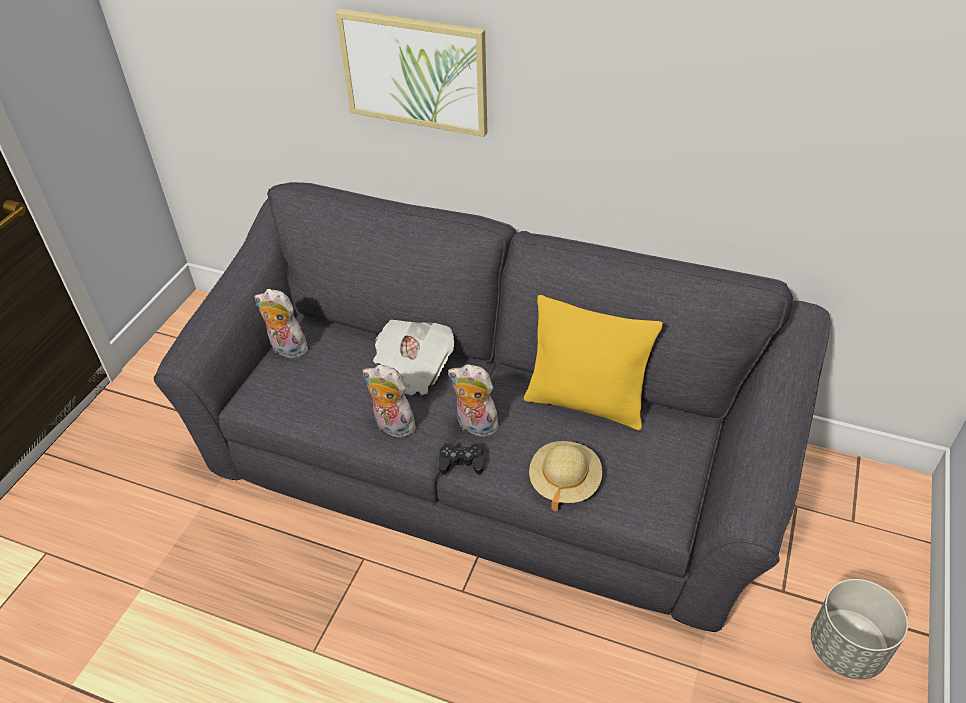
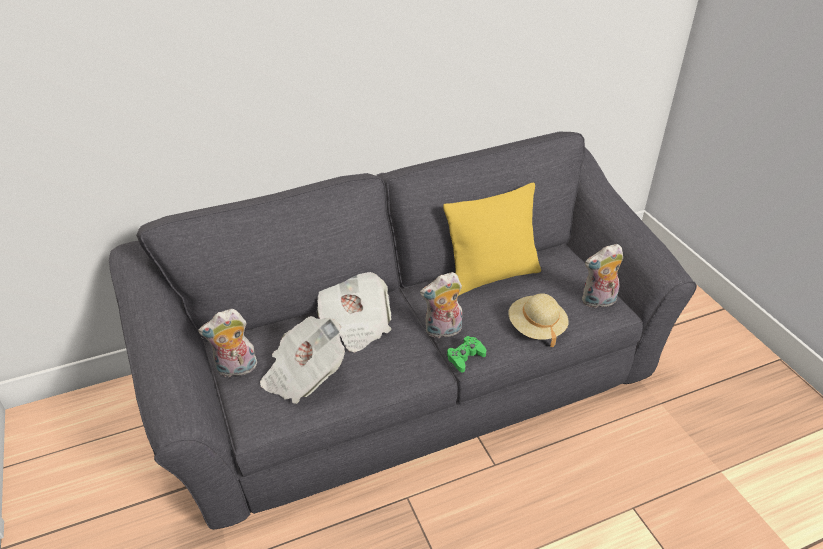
camera: 45 degrees left, 5 degrees down
picture [336,9,487,137] -> none
plush toy [363,365,419,438] -> plush toy moved to [582,244,623,309]
black game controller [439,443,483,474] -> green game controller [446,336,486,373]
grey planter [811,579,908,679] -> none
none -> newspaper [260,316,345,404]

